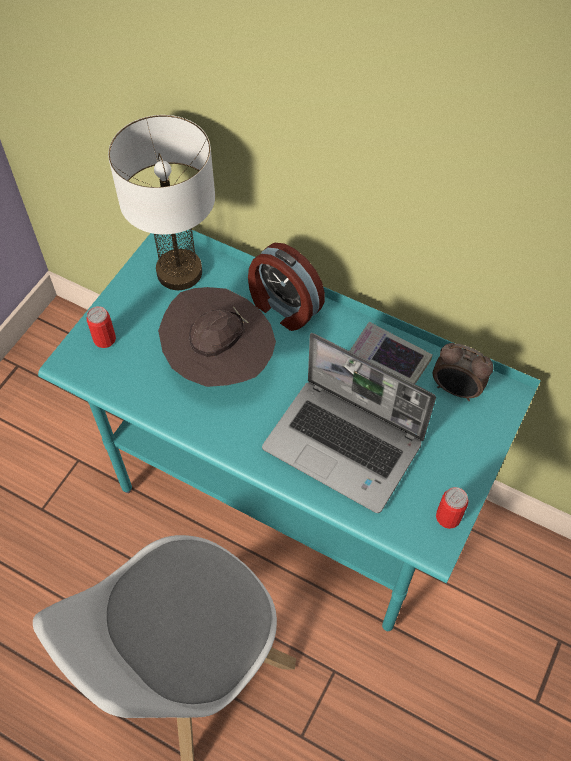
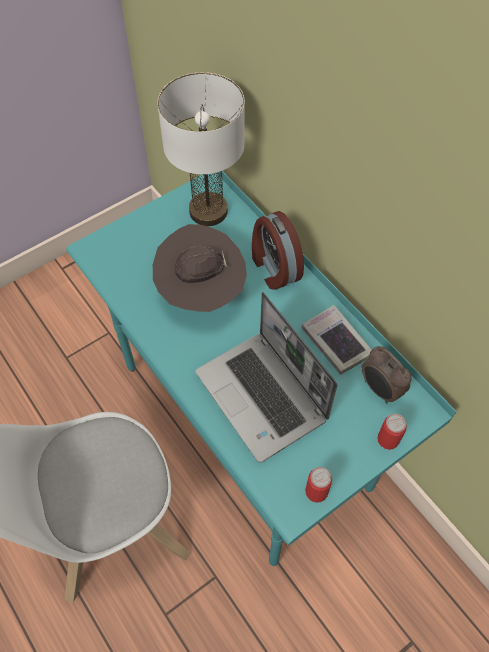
camera: 25 degrees right, 0 degrees up
can [86,306,116,348] -> can moved to [377,414,407,450]

